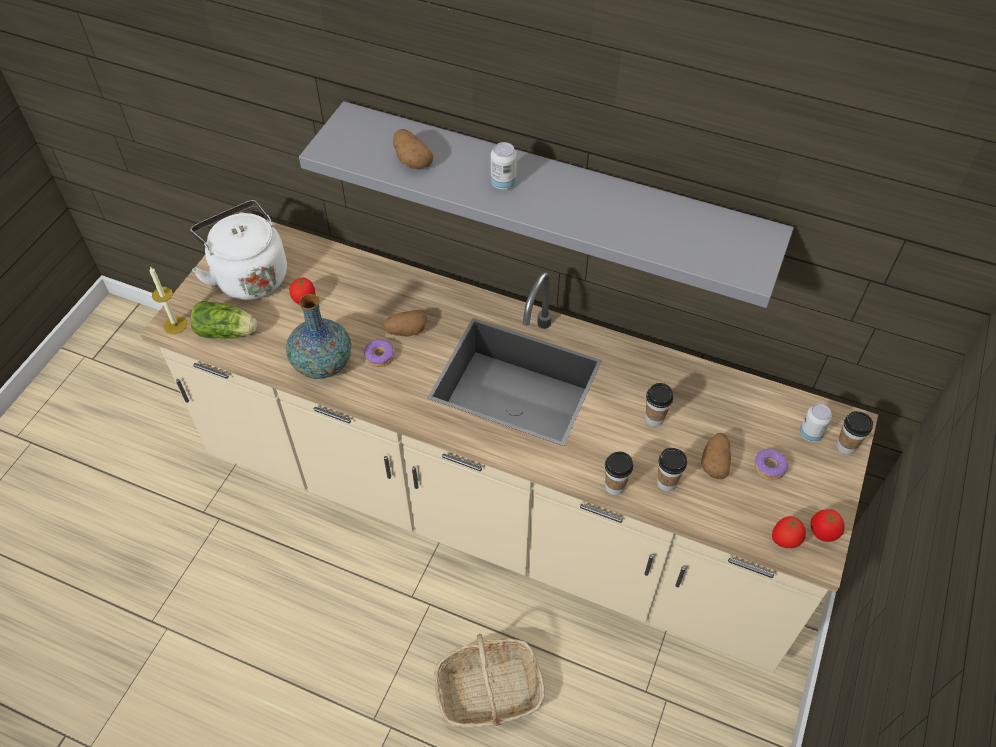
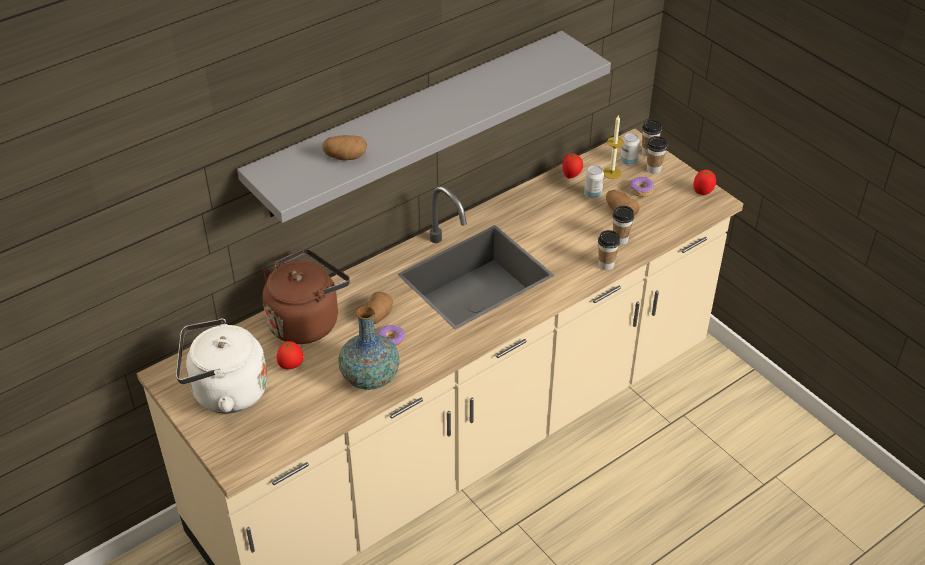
camera: 60 degrees left, 10 degrees down
candle [149,266,187,334] -> candle moved to [603,115,624,179]
lettuce [190,301,257,339] -> none
basket [434,634,545,728] -> none
can [491,142,517,190] -> can moved to [584,165,604,199]
cup [645,383,673,427] -> cup moved to [647,136,667,174]
tomato [772,516,806,548] -> tomato moved to [562,153,583,179]
none -> brown kettle [262,249,350,344]

